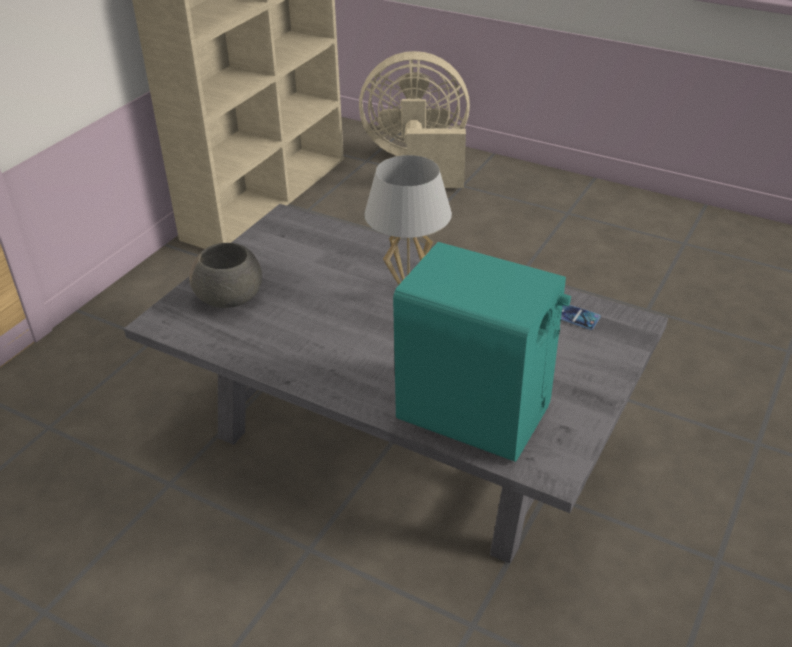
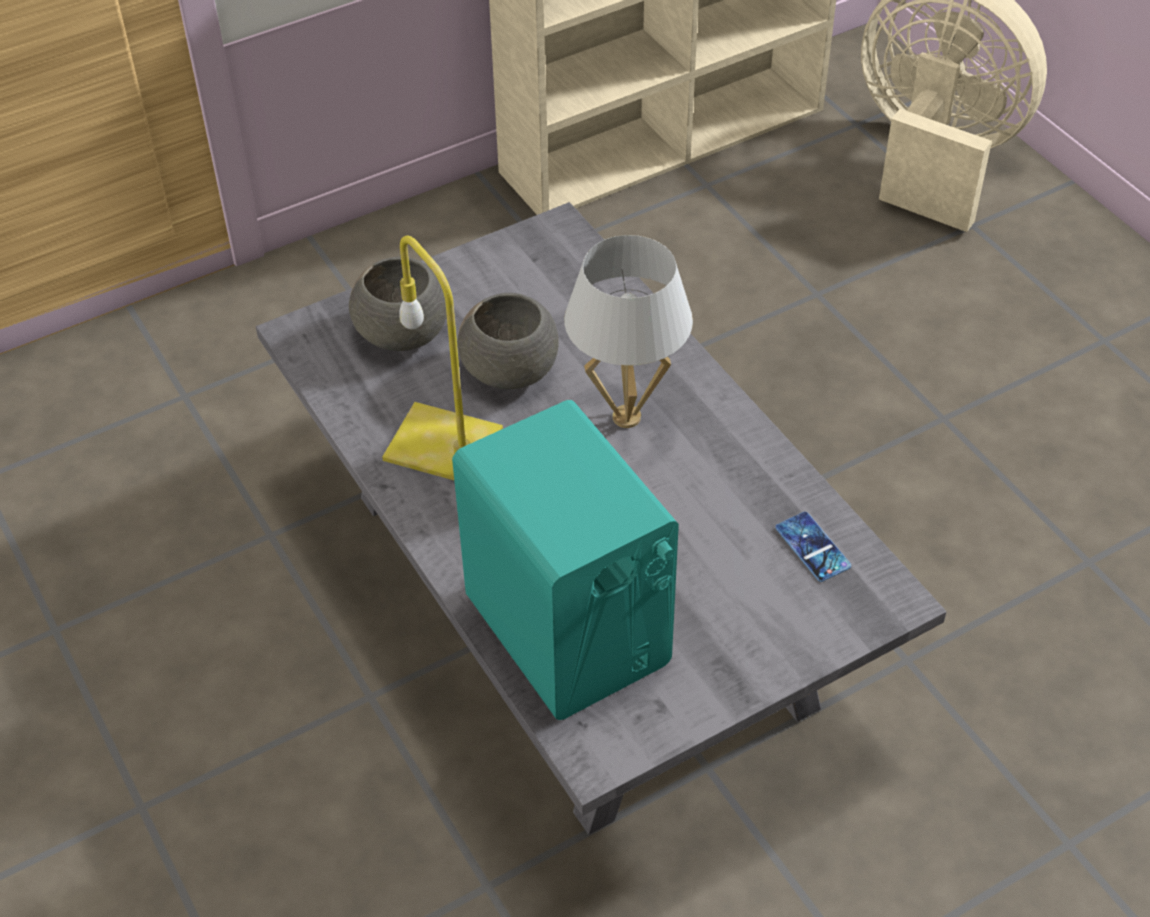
camera: 30 degrees right, 10 degrees up
none -> yellow table lamp [382,236,503,480]
none -> grey bowl [457,293,559,389]

